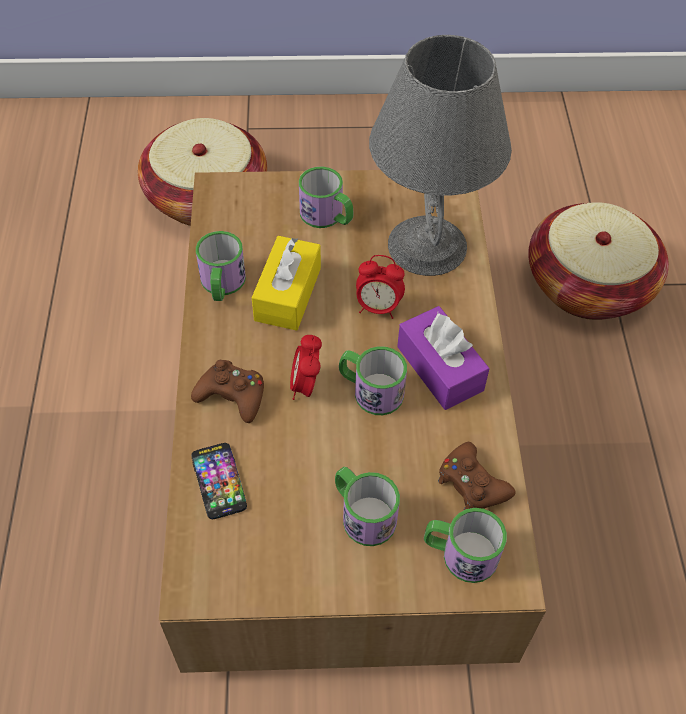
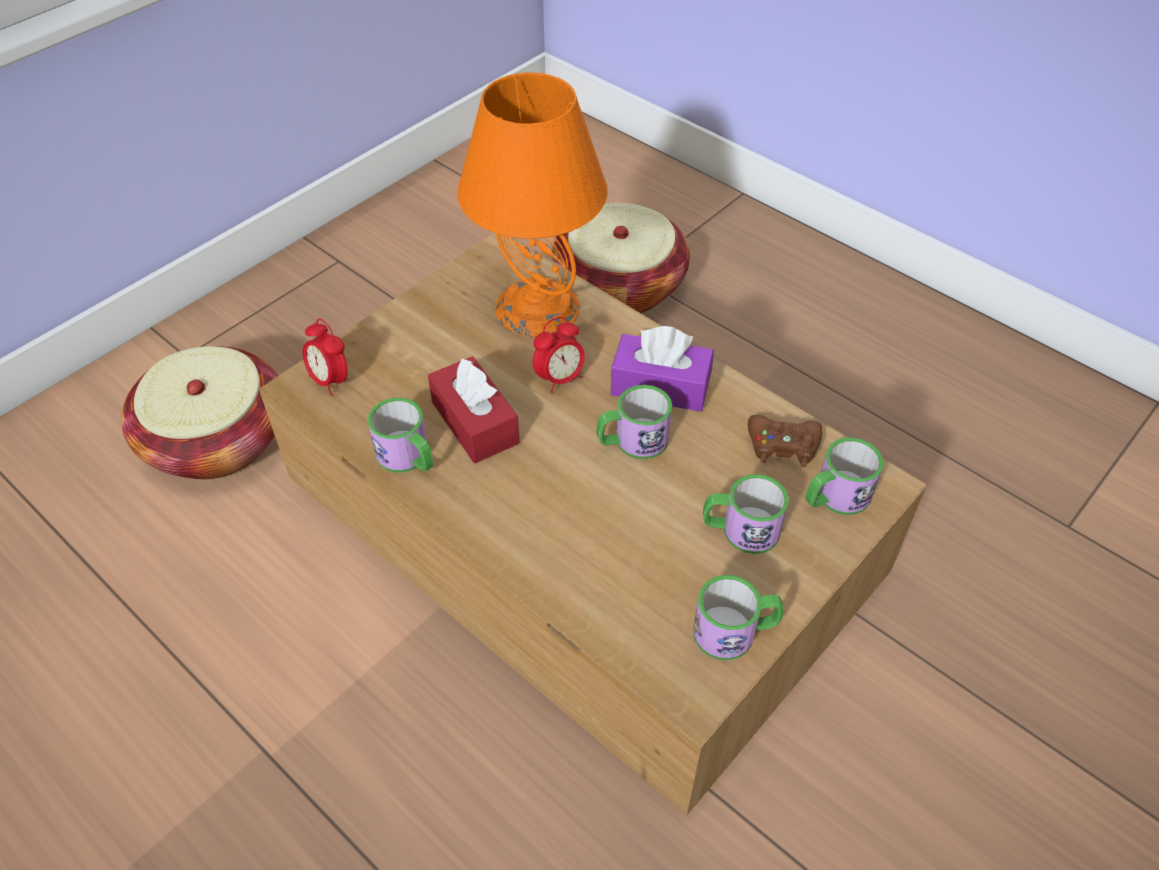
camera: 45 degrees left, 5 degrees down
brown game controller [191,360,264,423] -> none
phone [192,443,247,519] -> none
yellow tissue box [252,236,321,331] -> red tissue box [428,356,520,463]
alarm clock [290,335,322,400] -> alarm clock moved to [303,319,348,396]
mug [299,167,353,228] -> mug moved to [693,575,784,660]
grey table lamp [369,35,512,276] -> orange table lamp [457,73,608,337]

